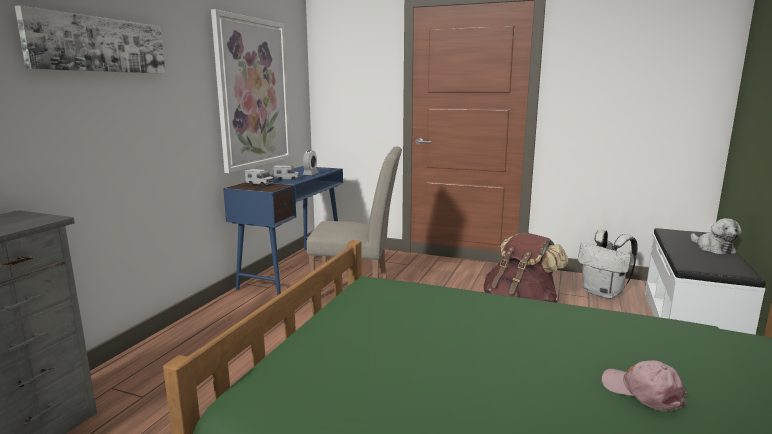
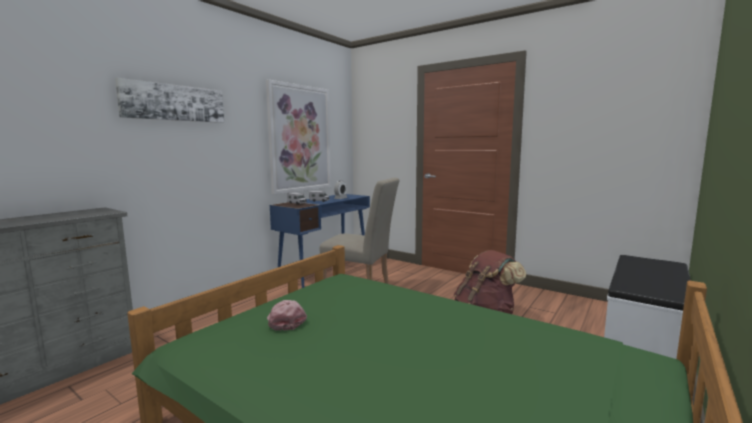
camera: 15 degrees right, 5 degrees down
white backpack [578,230,638,299] -> none
pink cap [602,360,687,411] -> pink cap moved to [267,300,307,331]
plush toy [691,218,742,255] -> none

